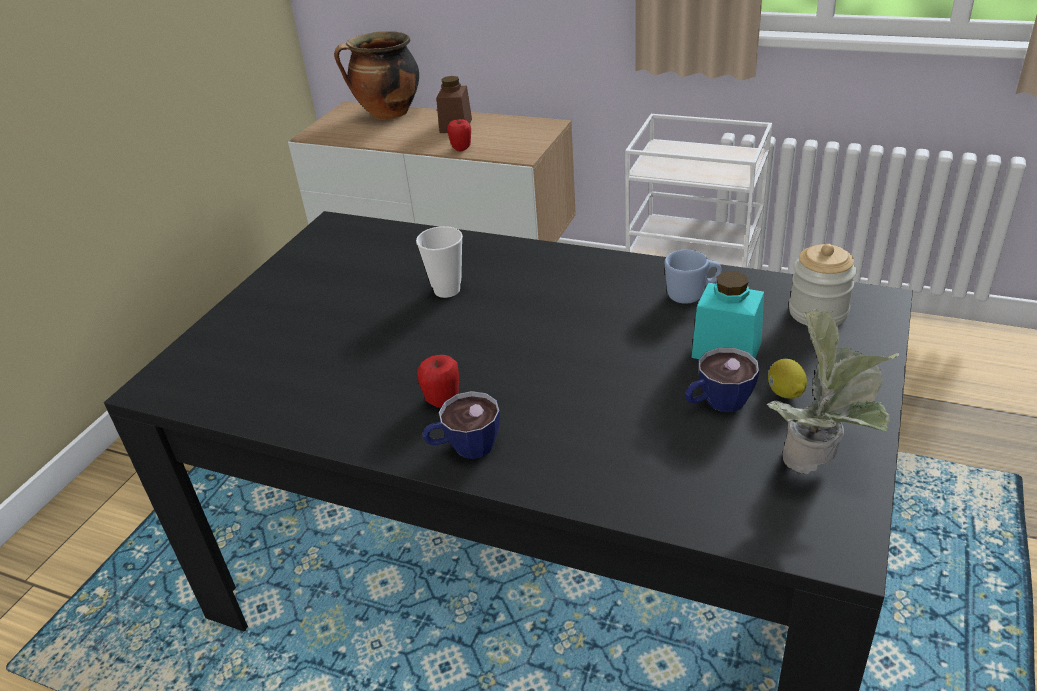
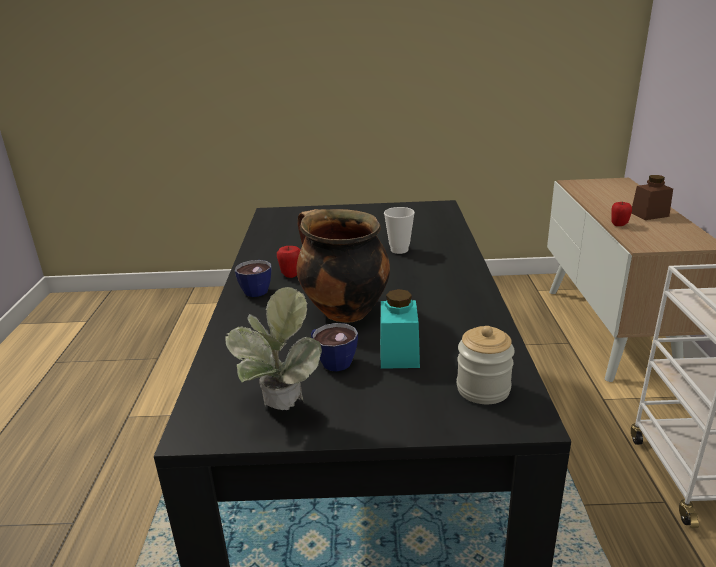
camera: 65 degrees right, 10 degrees down
cooking pot [334,31,419,120] -> cooking pot moved to [296,209,390,323]
blue mug [665,250,722,304] -> none
lemon [768,359,807,399] -> none

